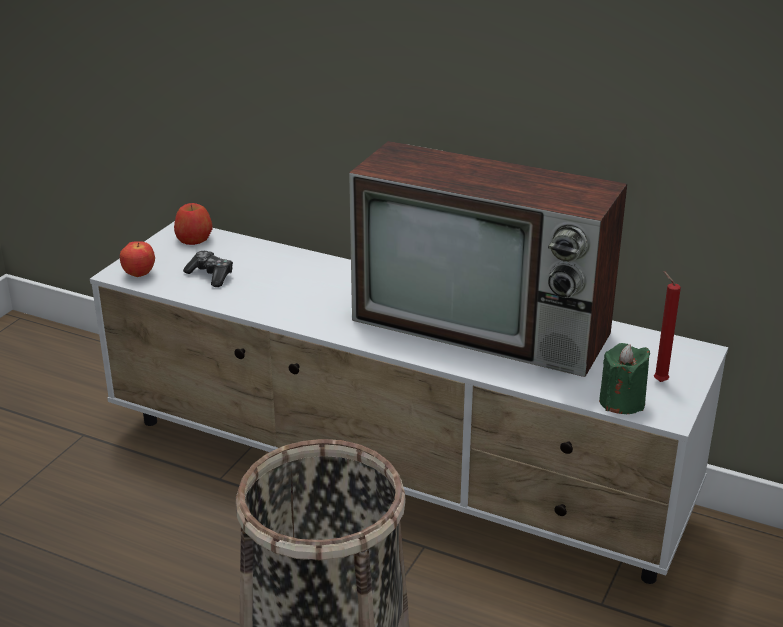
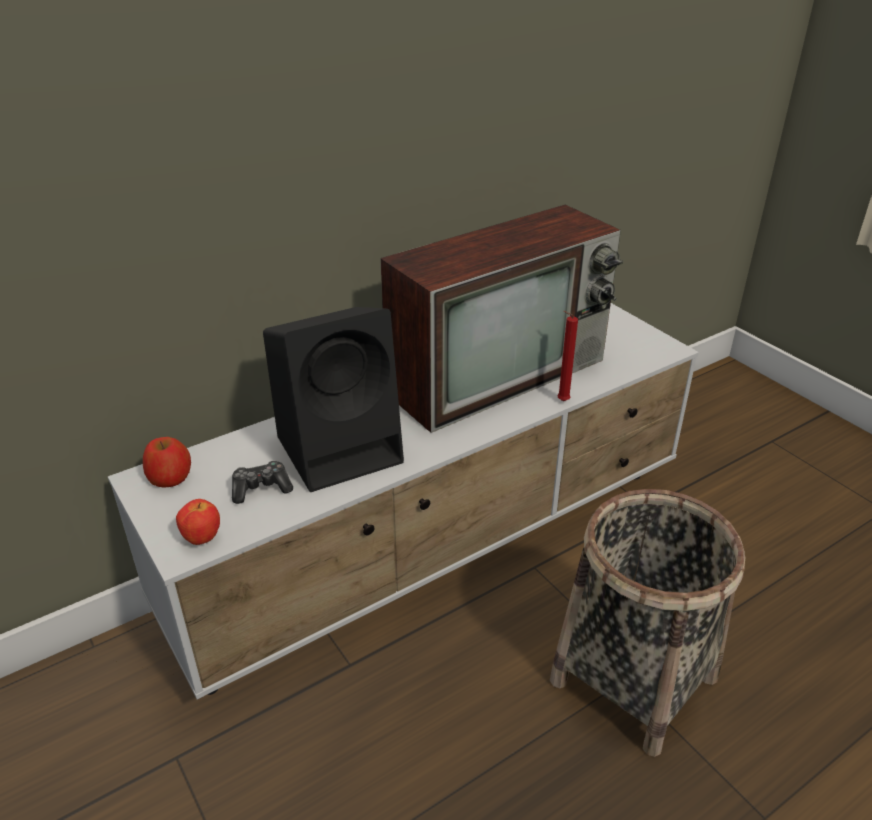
camera: 60 degrees left, 5 degrees up
green candle [599,343,650,414] -> none
red candle [654,271,681,382] -> red candle moved to [557,311,578,401]
none -> black speaker [263,307,404,492]

